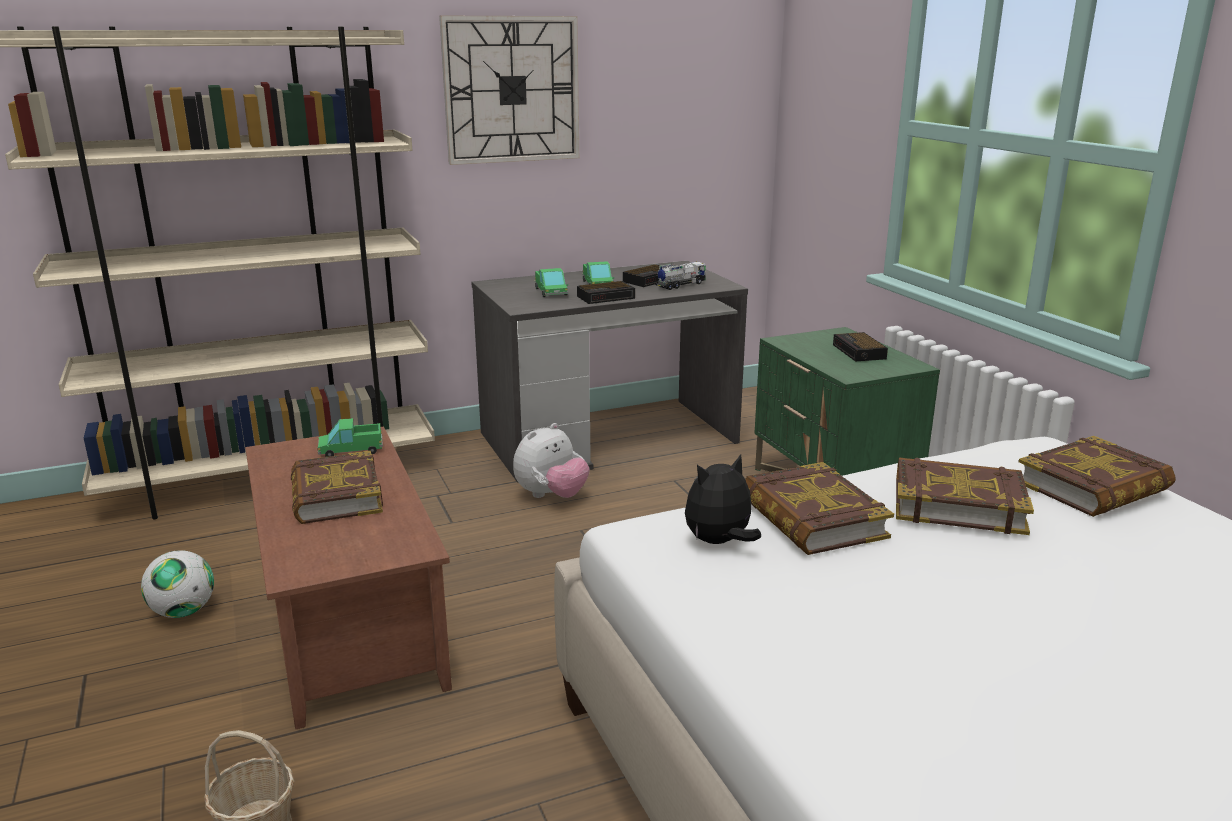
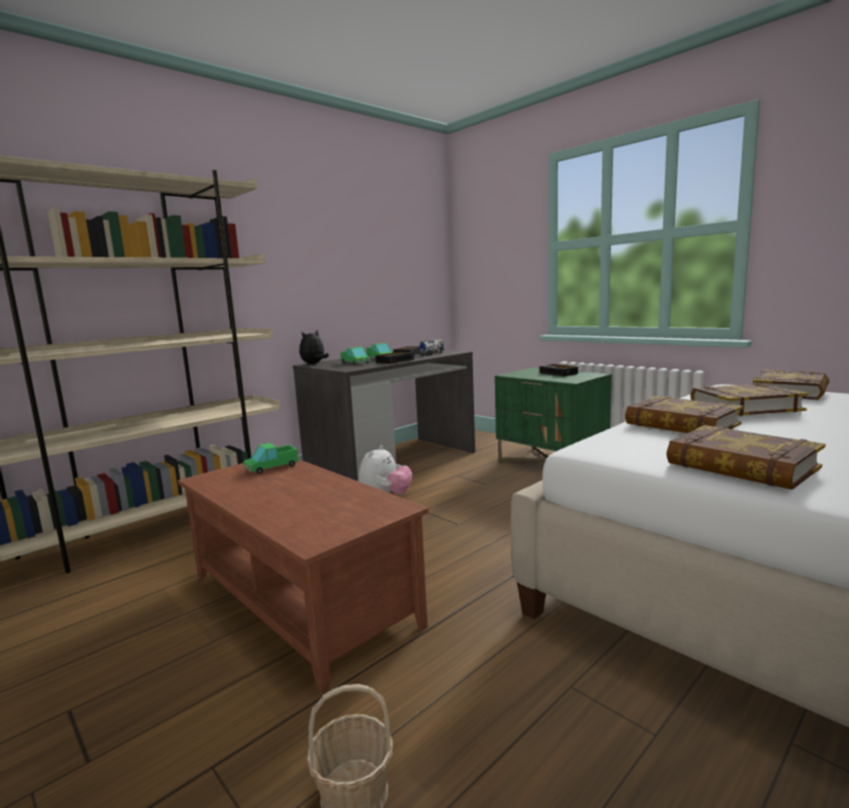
camera: 20 degrees left, 10 degrees down
football [141,550,214,618] -> none
book [291,451,383,524] -> book moved to [666,425,825,490]
wall clock [439,16,579,165] -> none
plush toy [685,454,761,544] -> plush toy moved to [299,330,329,364]

